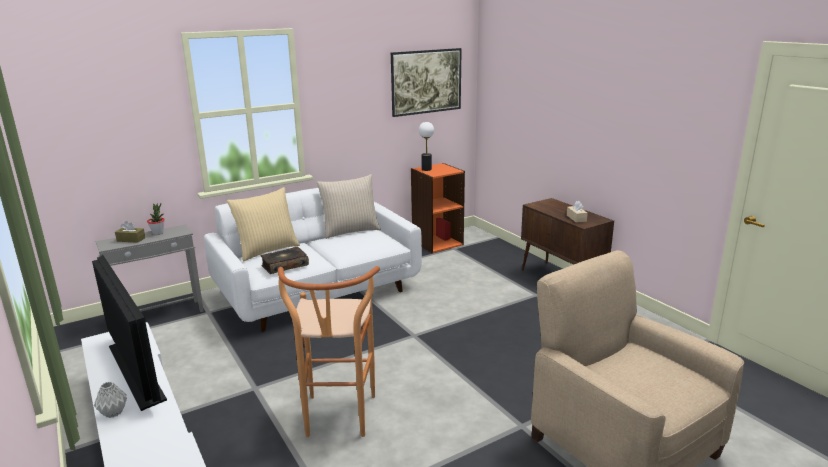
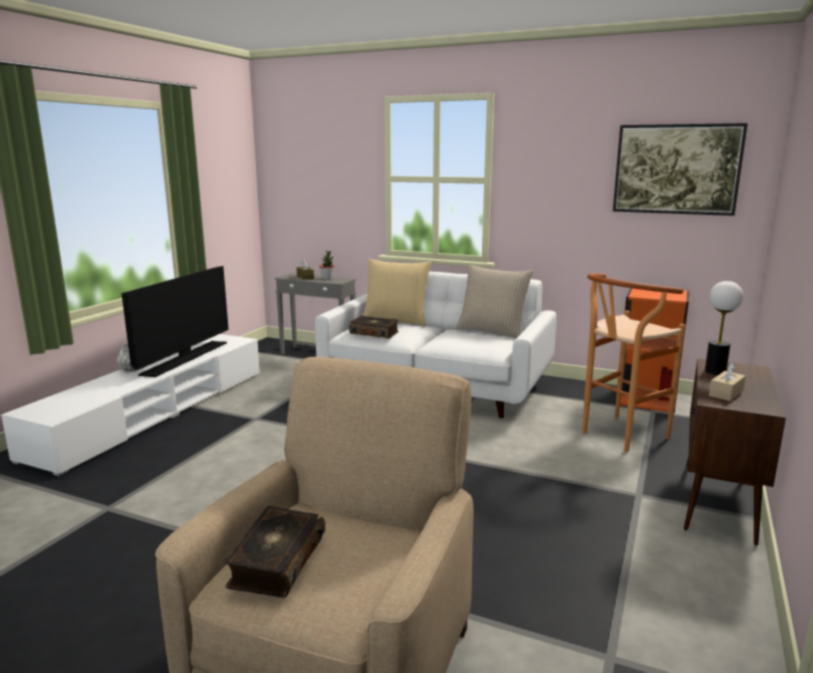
camera: 55 degrees right, 5 degrees down
brown stool [278,266,380,437] -> brown stool moved to [583,273,685,452]
table lamp [419,122,434,171] -> table lamp moved to [705,281,743,375]
none -> book [223,506,325,598]

